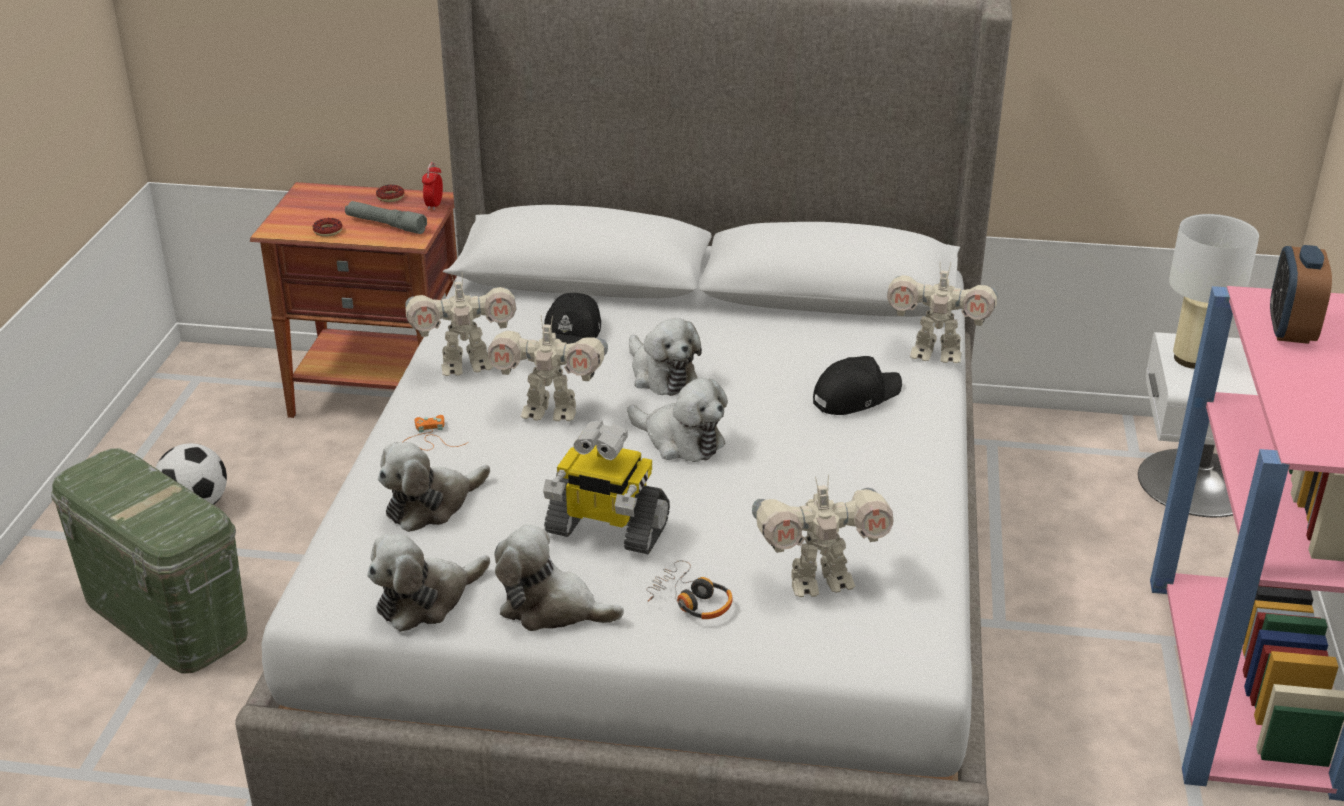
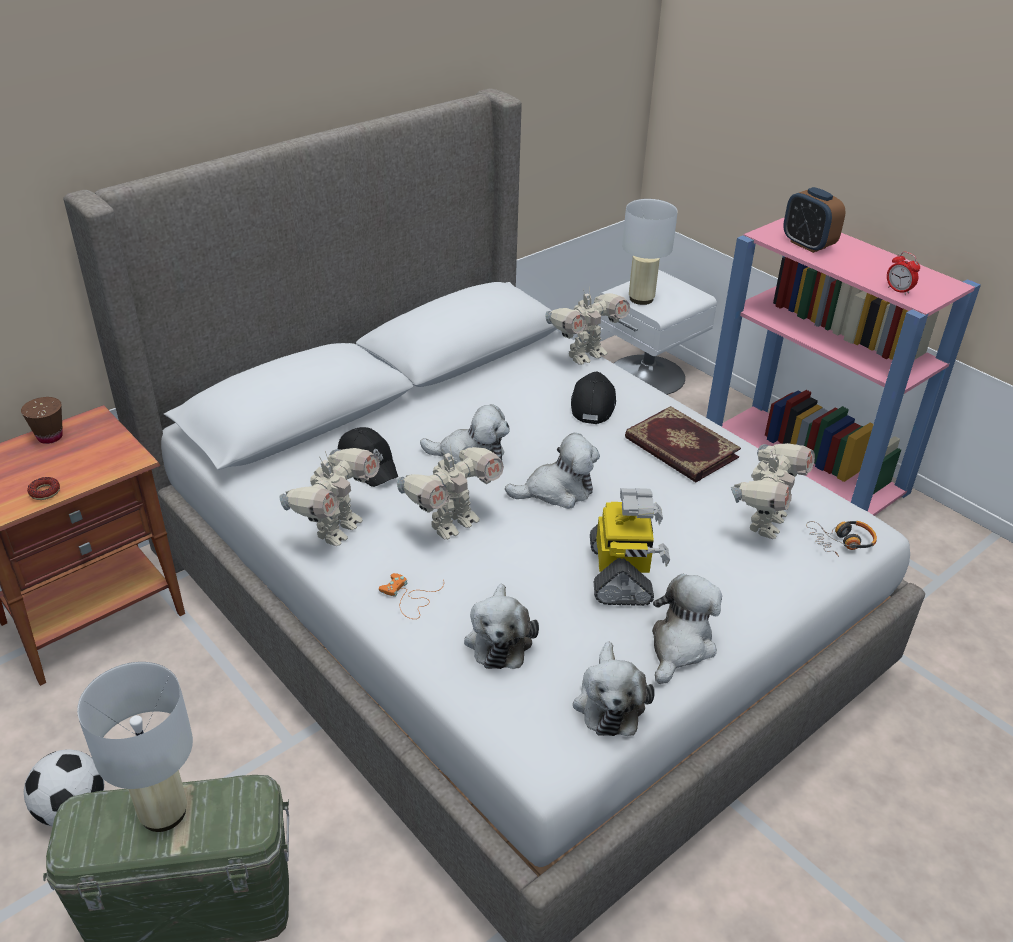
camera: 50 degrees left, 5 degrees up
grey flashlight [345,201,427,234] -> none
donut [376,185,404,202] -> brown cup [21,397,63,444]
alarm clock [422,162,443,210] -> alarm clock moved to [887,252,920,295]
plush toy [495,524,624,631] -> plush toy turned 150 degrees clockwise [652,574,722,684]
toy robot [543,420,670,554] -> toy robot turned 60 degrees counterclockwise [590,488,670,606]
headphones [646,560,733,619] -> headphones moved to [806,521,877,557]
none -> white table lamp [77,662,193,832]
none -> book [625,406,741,482]

